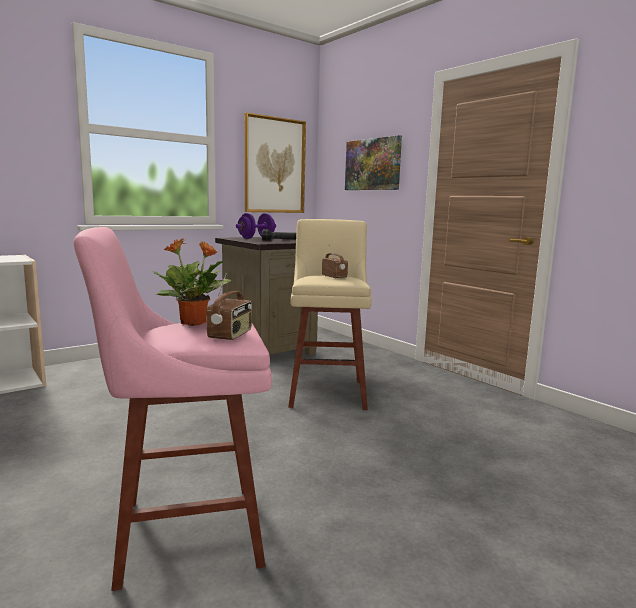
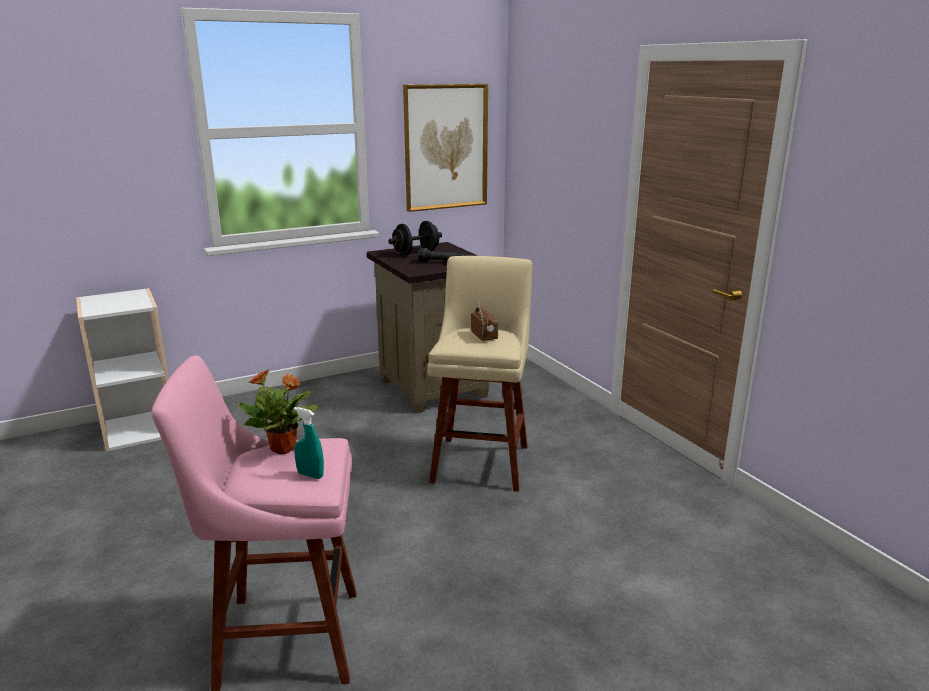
camera: 10 degrees right, 10 degrees up
radio [207,274,252,341] -> turquoise spray bottle [294,407,324,479]
purple dumbbell [236,213,276,239] -> black dumbbell [389,221,442,256]
picture [345,135,402,190] -> none

